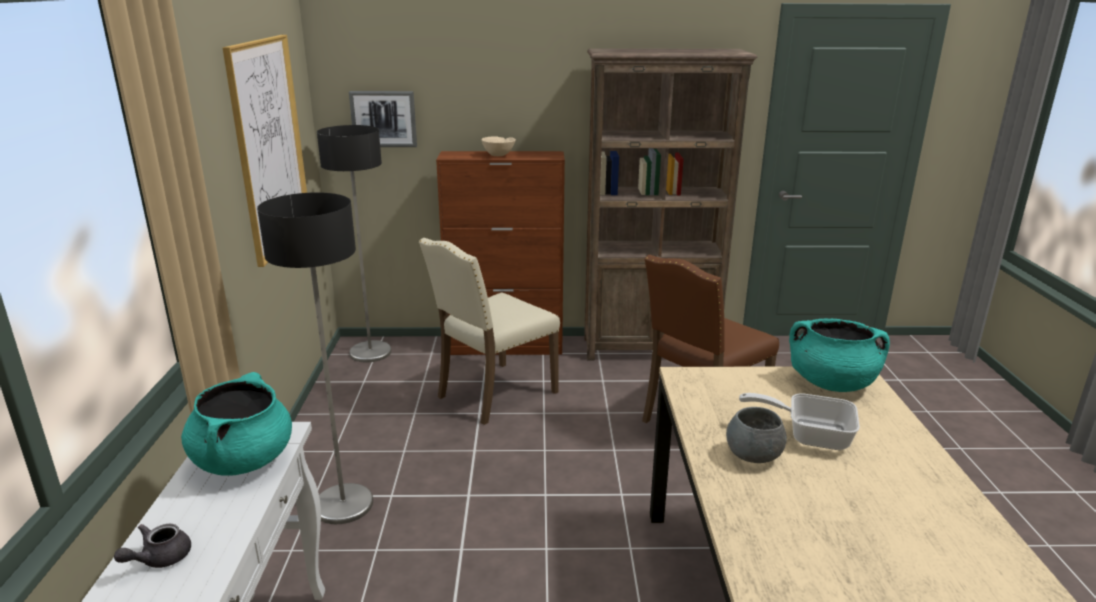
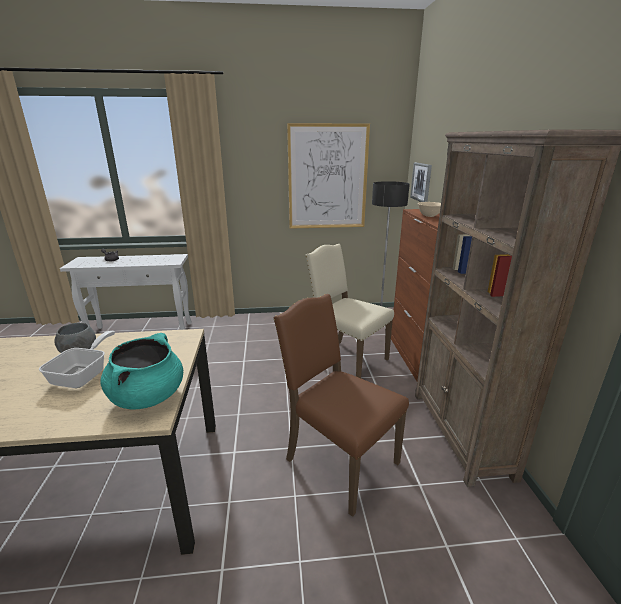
camera: 85 degrees right, 0 degrees up
turquoise cooking pot [181,372,292,476] -> none
floor lamp [257,192,373,524] -> none

